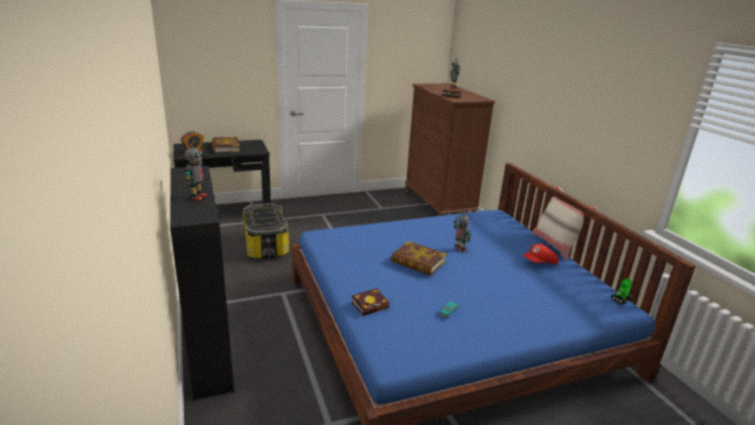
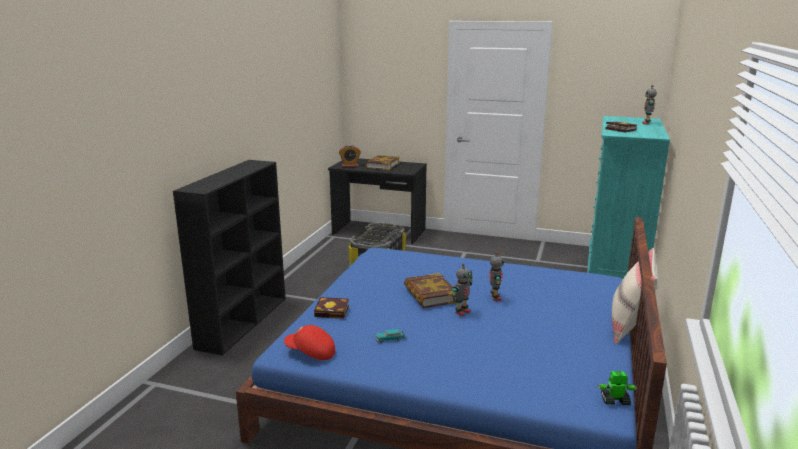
camera: 40 degrees right, 5 degrees down
toy robot [185,143,207,201] -> toy robot moved to [452,263,473,316]
brown dresser [405,83,495,216] -> turquoise dresser [587,116,670,279]
red cap [523,244,559,264] -> red cap moved to [284,325,335,360]

